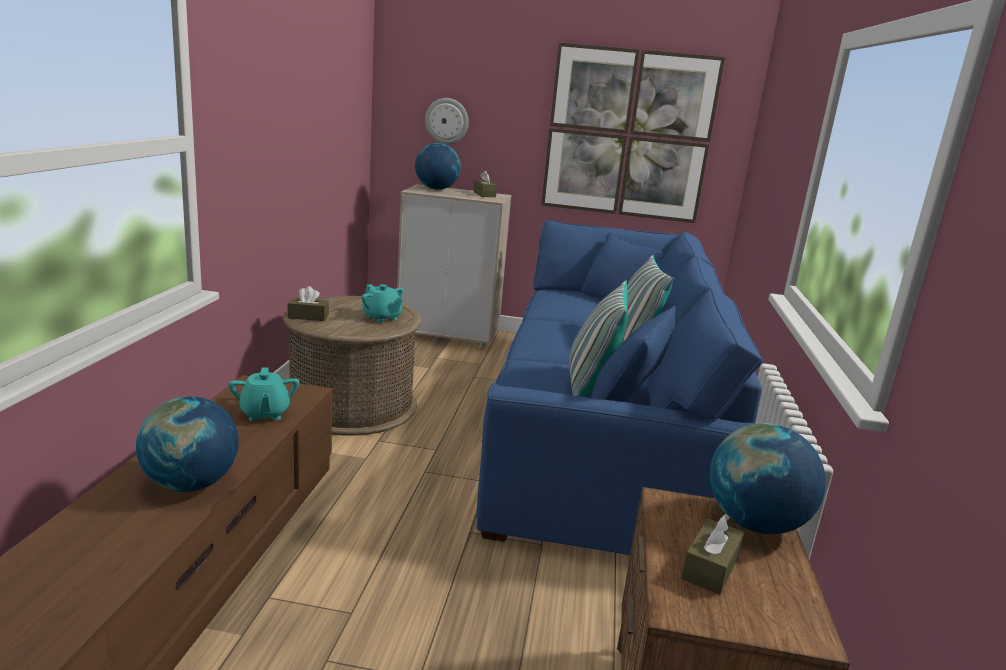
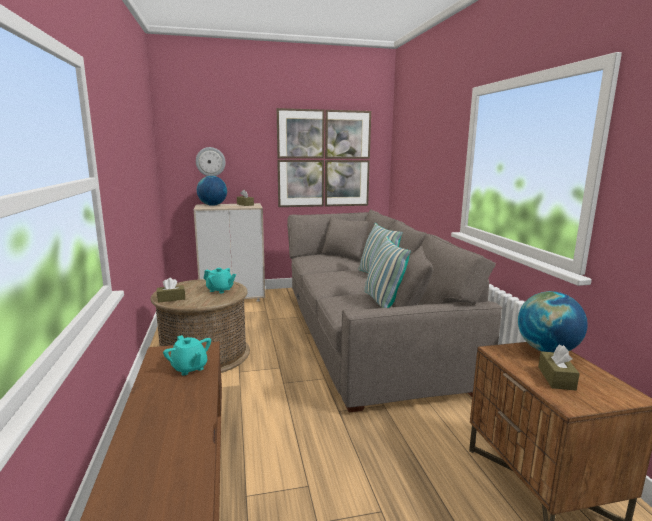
camera: 20 degrees left, 5 degrees down
globe [136,396,239,492] -> none
blue sofa [477,220,763,555] -> grey sofa [287,209,502,412]

